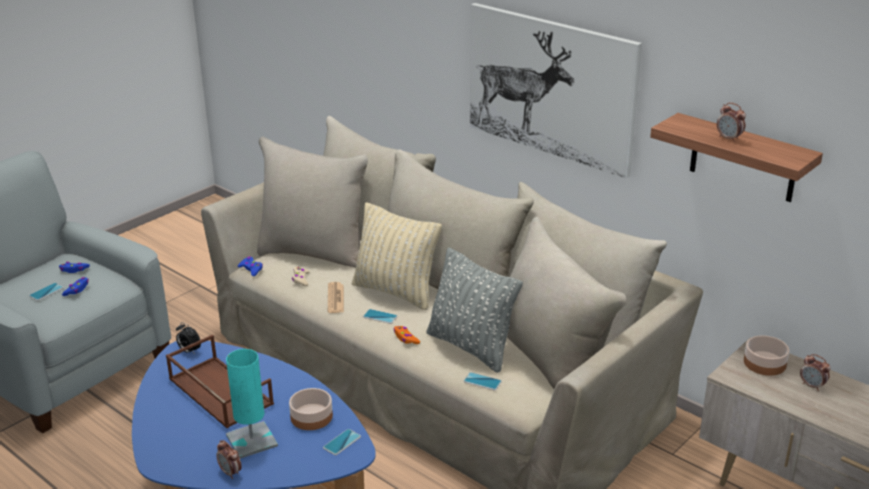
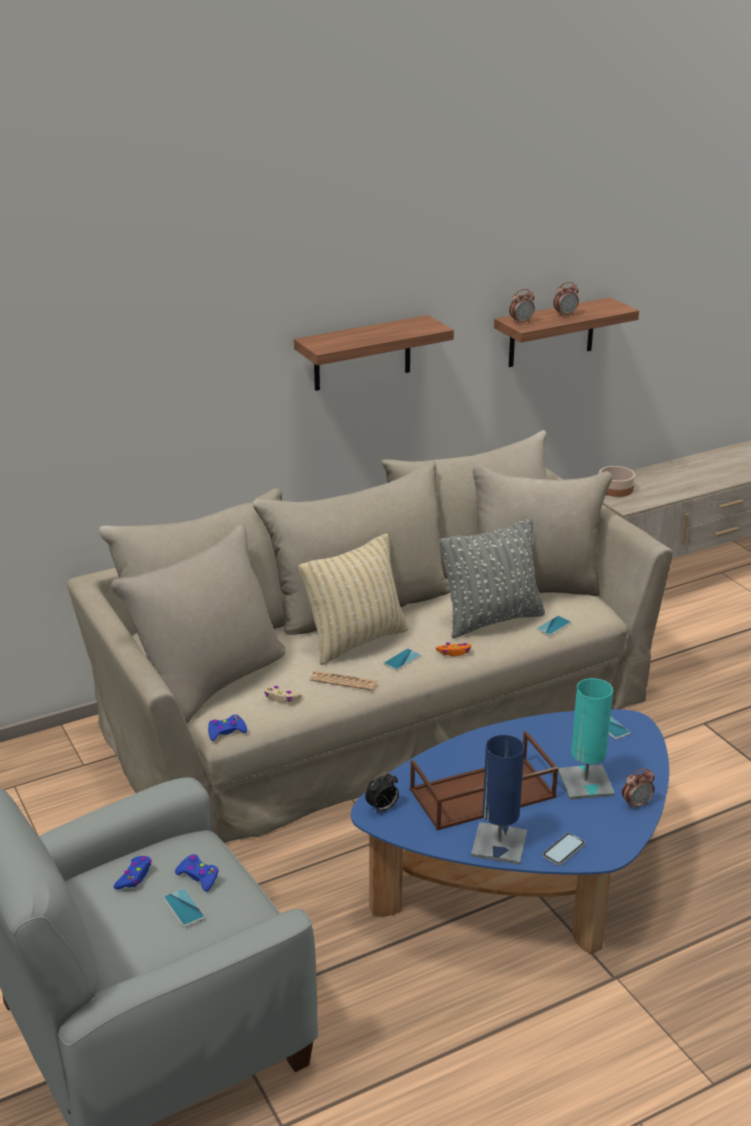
camera: 70 degrees left, 0 degrees up
bowl [289,388,333,430] -> none
picture [470,3,642,178] -> shelf [294,315,454,391]
alarm clock [800,354,831,391] -> alarm clock moved to [509,289,535,325]
none -> blue table lamp [471,735,527,864]
none -> phone [542,833,585,866]

